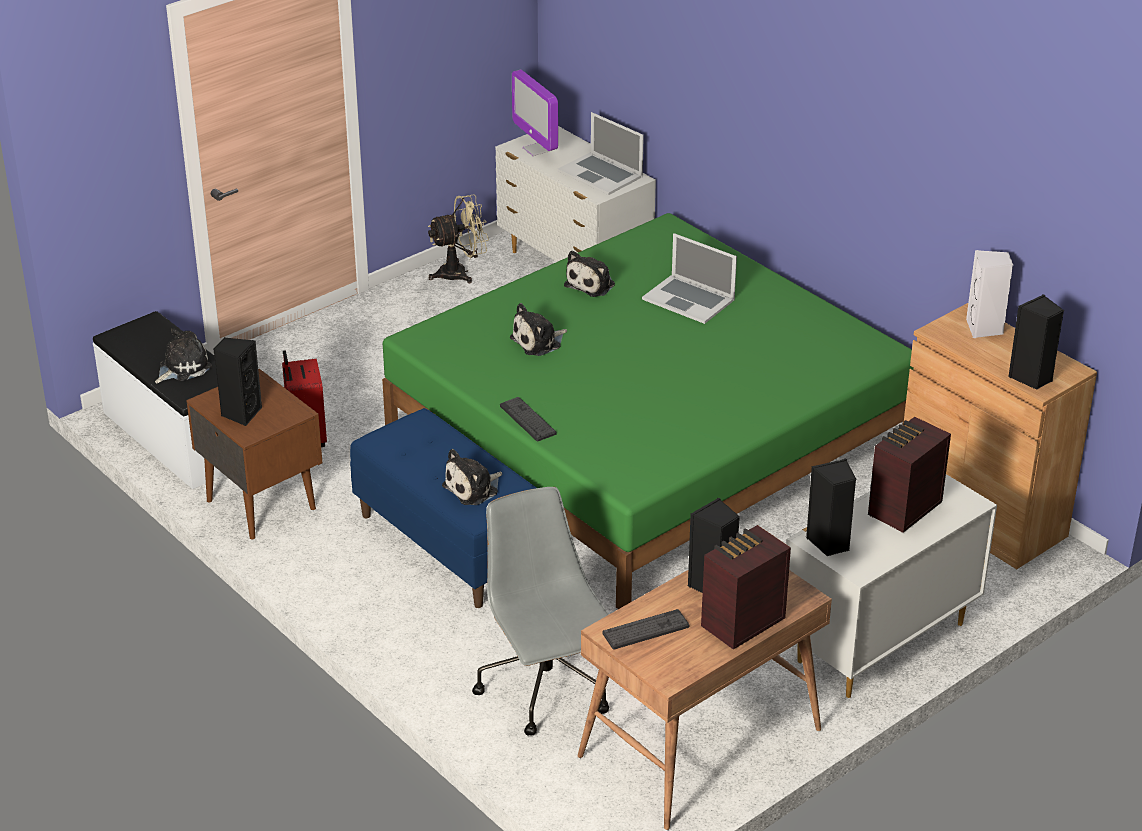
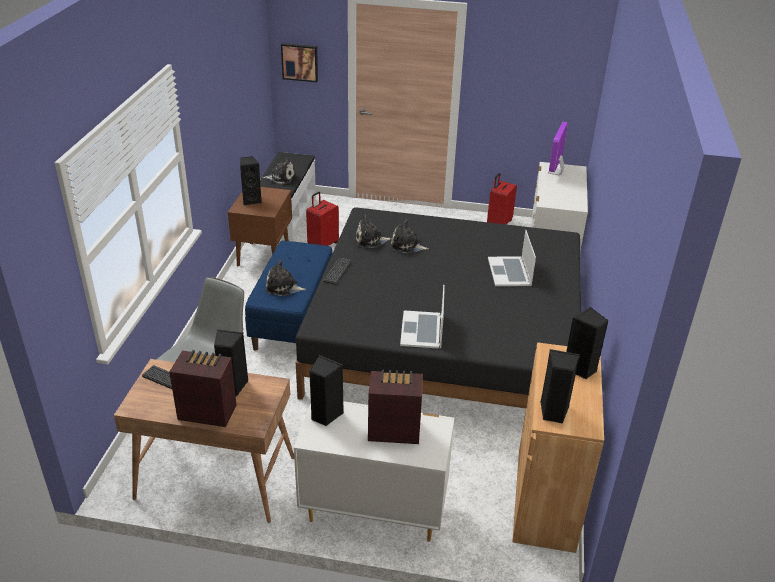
camera: 50 degrees right, 0 degrees up
green bed [382,213,914,609] -> black bed [296,207,581,408]
beige fan [428,194,489,283] -> red suitcase [487,173,517,225]
laptop [557,112,644,195] -> laptop moved to [400,285,445,349]
plush toy [564,250,615,297] -> plush toy moved to [356,214,392,248]
white speaker [966,250,1013,338] -> black speaker [566,307,608,379]
none -> picture [281,43,318,82]

